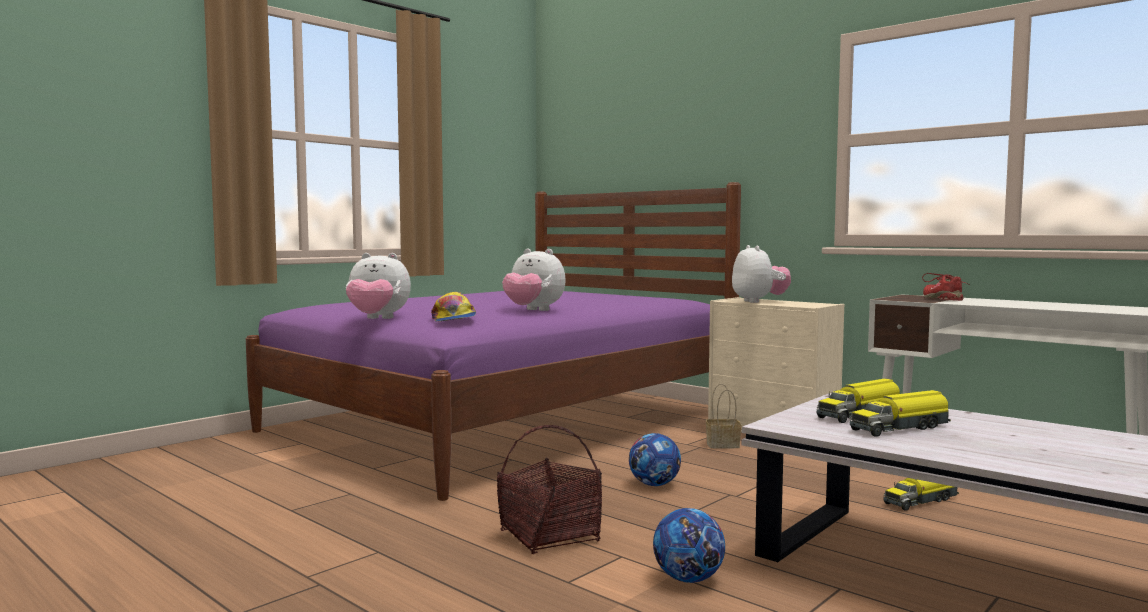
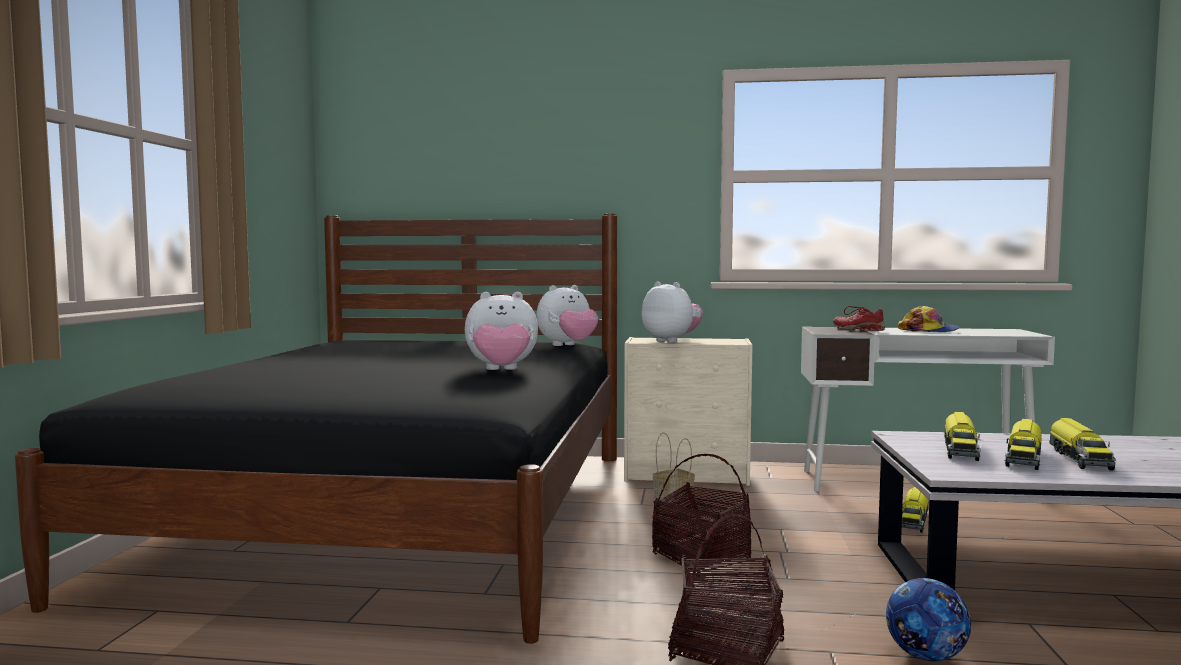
camera: 35 degrees left, 0 degrees up
purple bed [246,182,741,501] -> black bed [15,213,617,644]
plush toy [346,253,411,319] -> plush toy moved to [537,285,598,346]
cap [431,292,476,322] -> cap moved to [898,306,960,332]
football [629,433,681,486] -> basket [652,454,751,573]
none -> toy truck [1049,418,1116,471]

